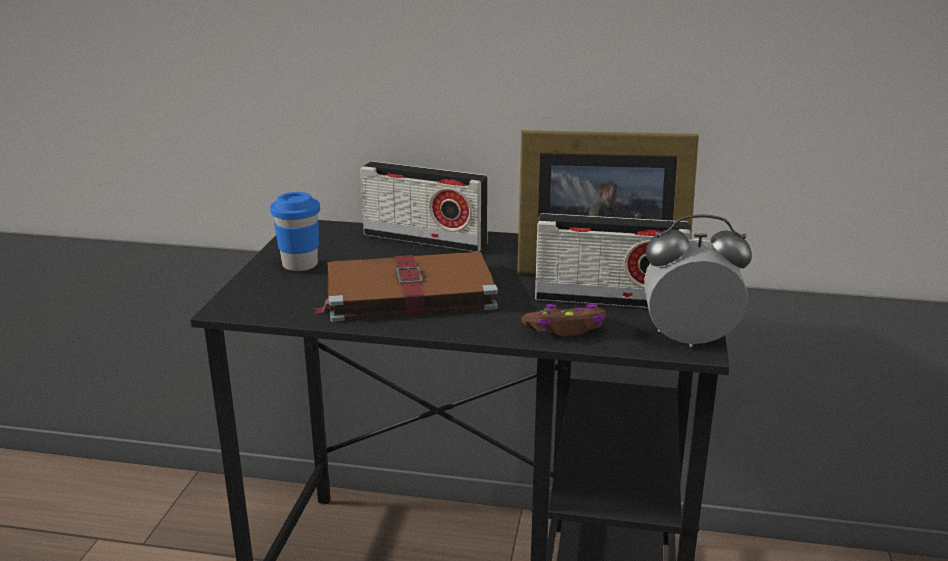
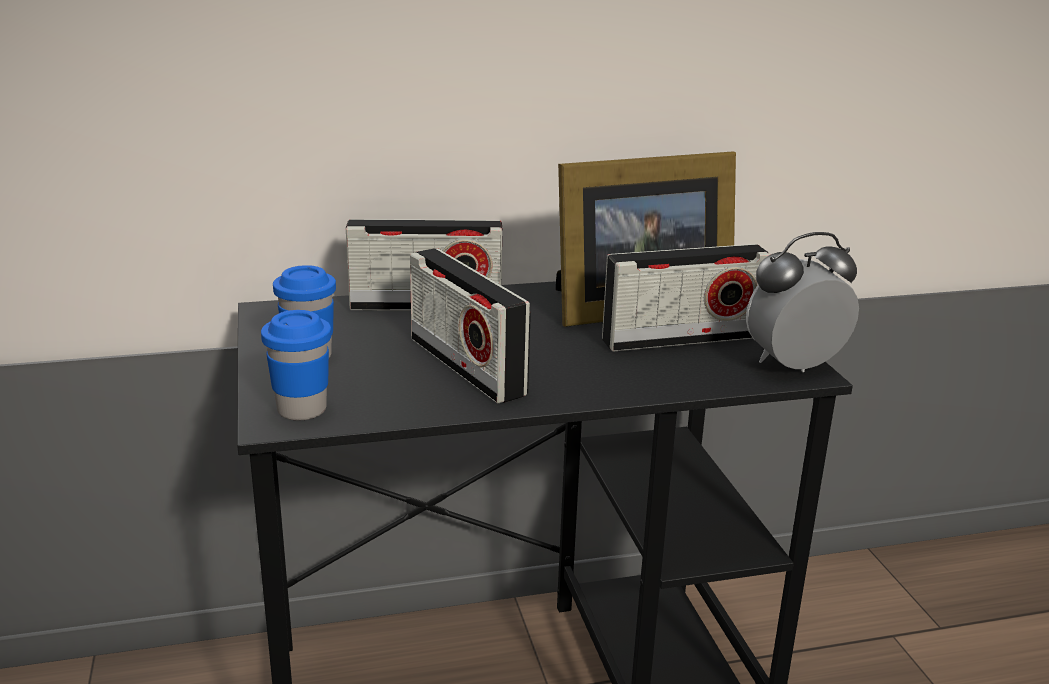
camera: 25 degrees left, 0 degrees up
brown book [313,252,498,322] -> radio [410,248,531,403]
brown game controller [521,304,606,336] -> none
none -> blue cup [261,310,331,421]

